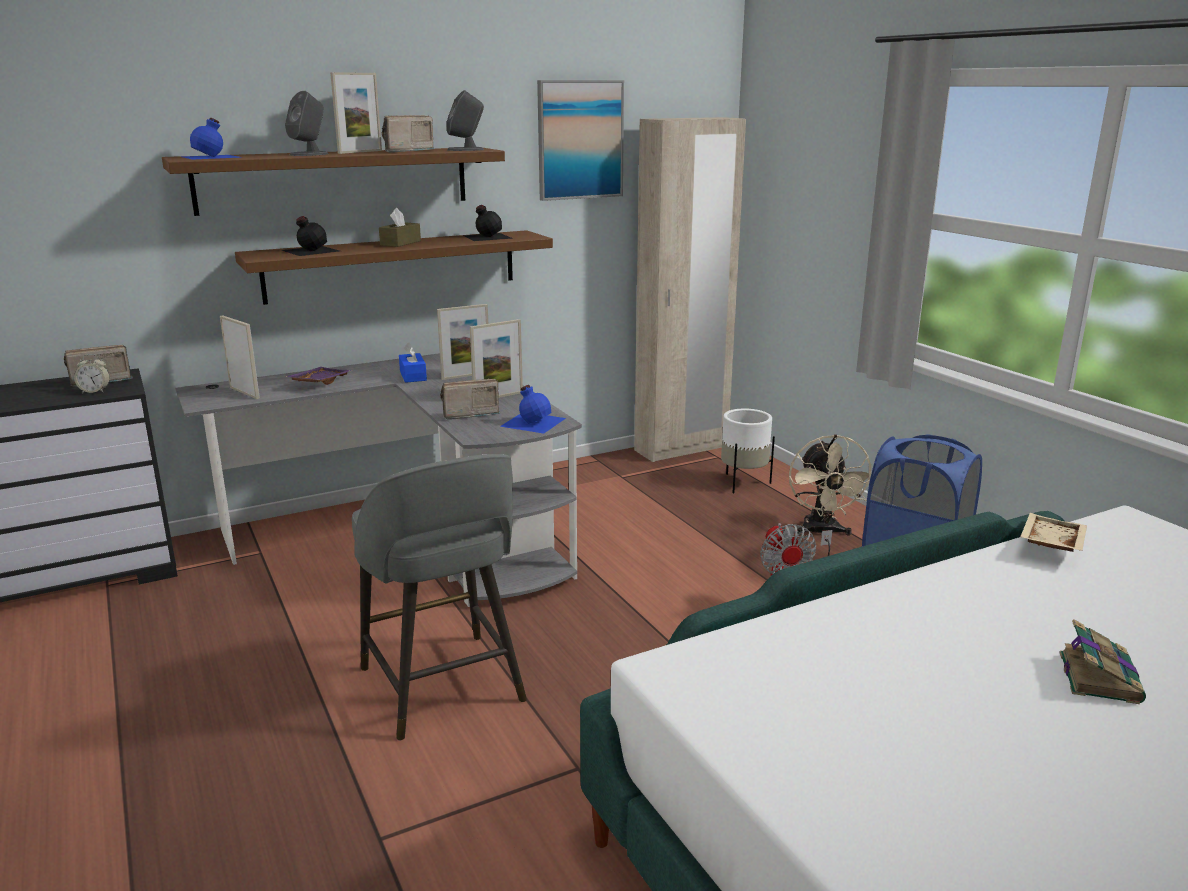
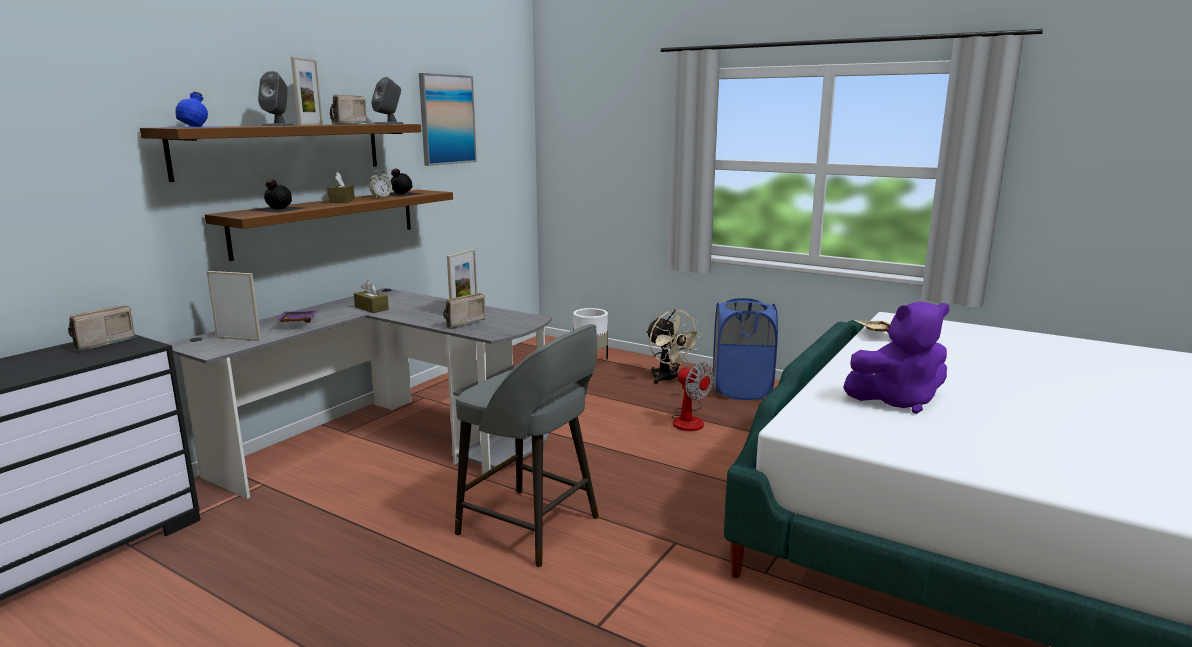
camera: 30 degrees left, 5 degrees down
alarm clock [74,354,110,394] -> alarm clock moved to [369,170,392,198]
blue tissue box [399,342,427,383] -> brown tissue box [354,281,389,313]
picture frame [437,304,488,380] -> none
blue bottle [500,385,566,434] -> none
beige wardrobe [634,117,746,462] -> none
book [1059,619,1146,704] -> none
none -> purple plush toy [843,302,949,414]

